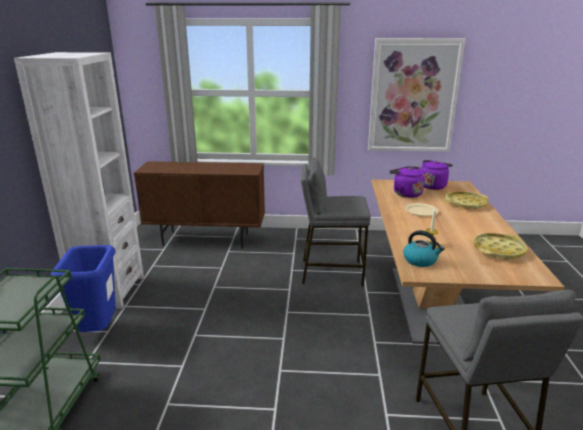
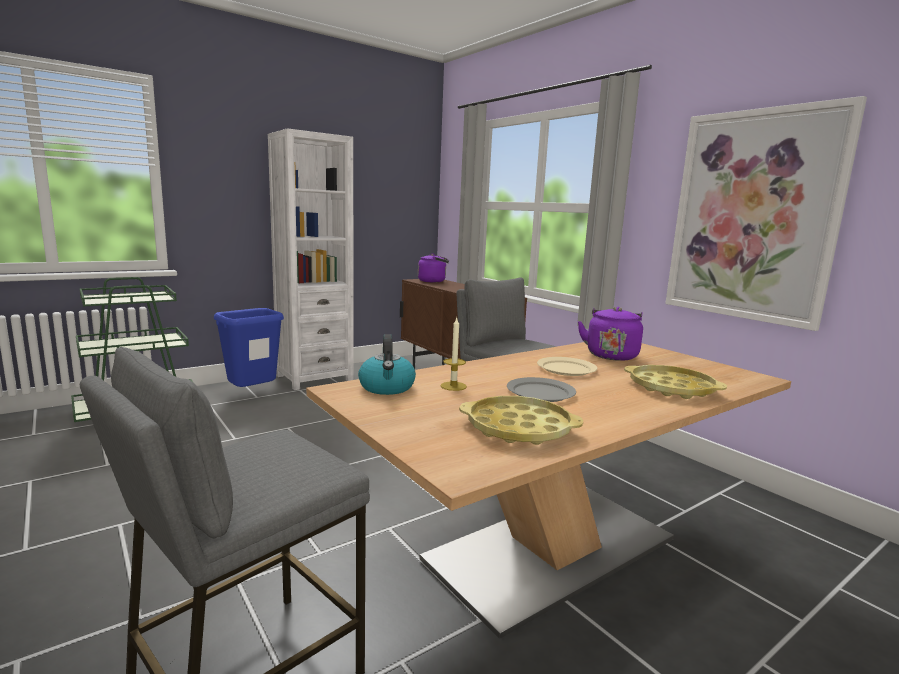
camera: 50 degrees right, 10 degrees down
purple kettle [420,160,453,190] -> purple kettle moved to [418,254,449,282]
none -> grey plate [507,377,576,402]

